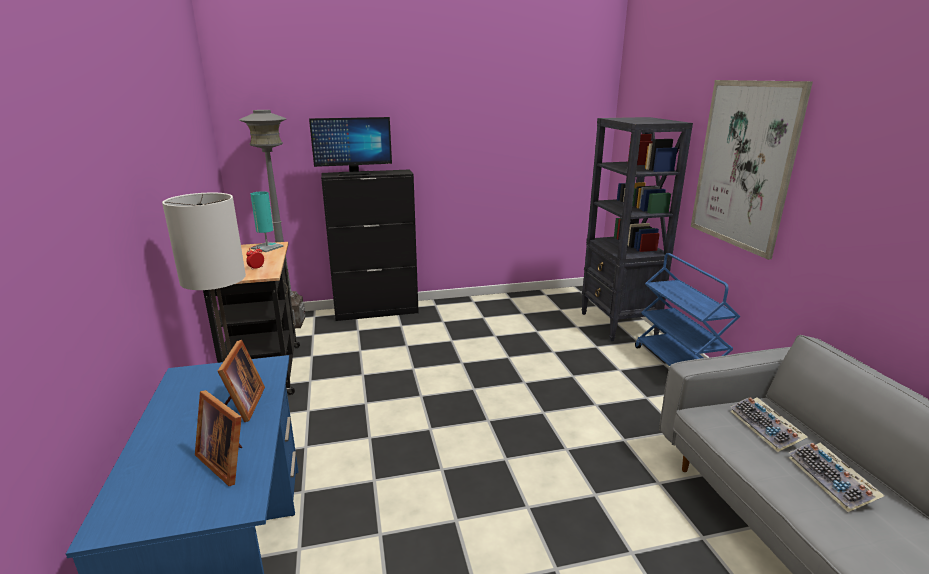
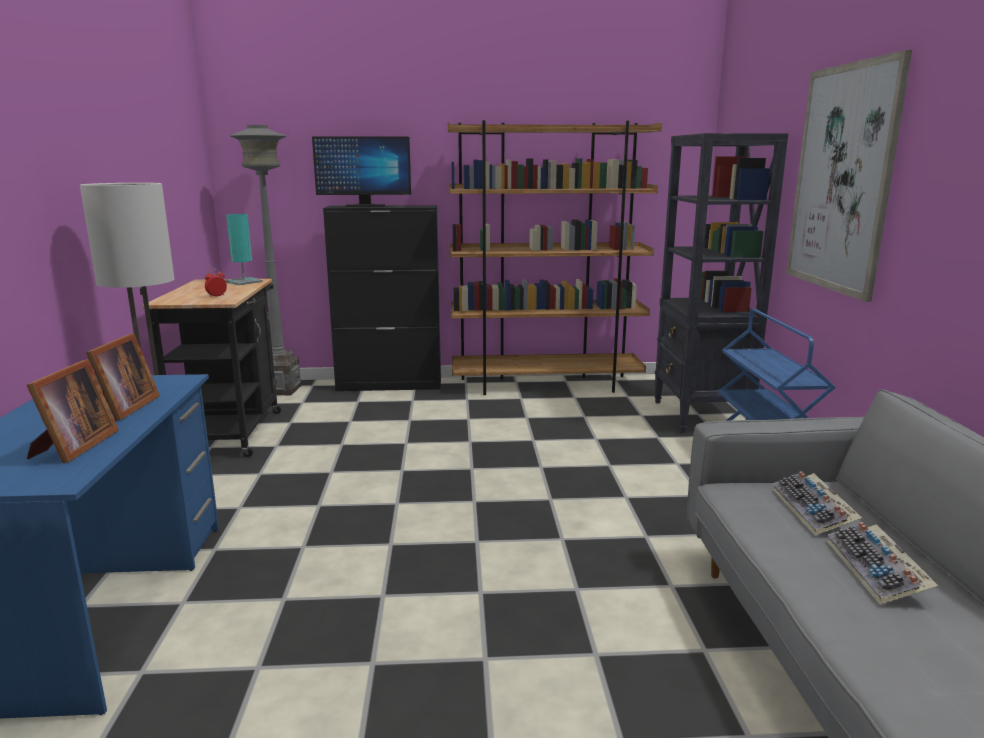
camera: 10 degrees right, 5 degrees down
picture frame [195,390,243,486] -> picture frame turned 135 degrees counterclockwise [27,359,119,463]
none -> brown bookcase [448,120,662,395]

